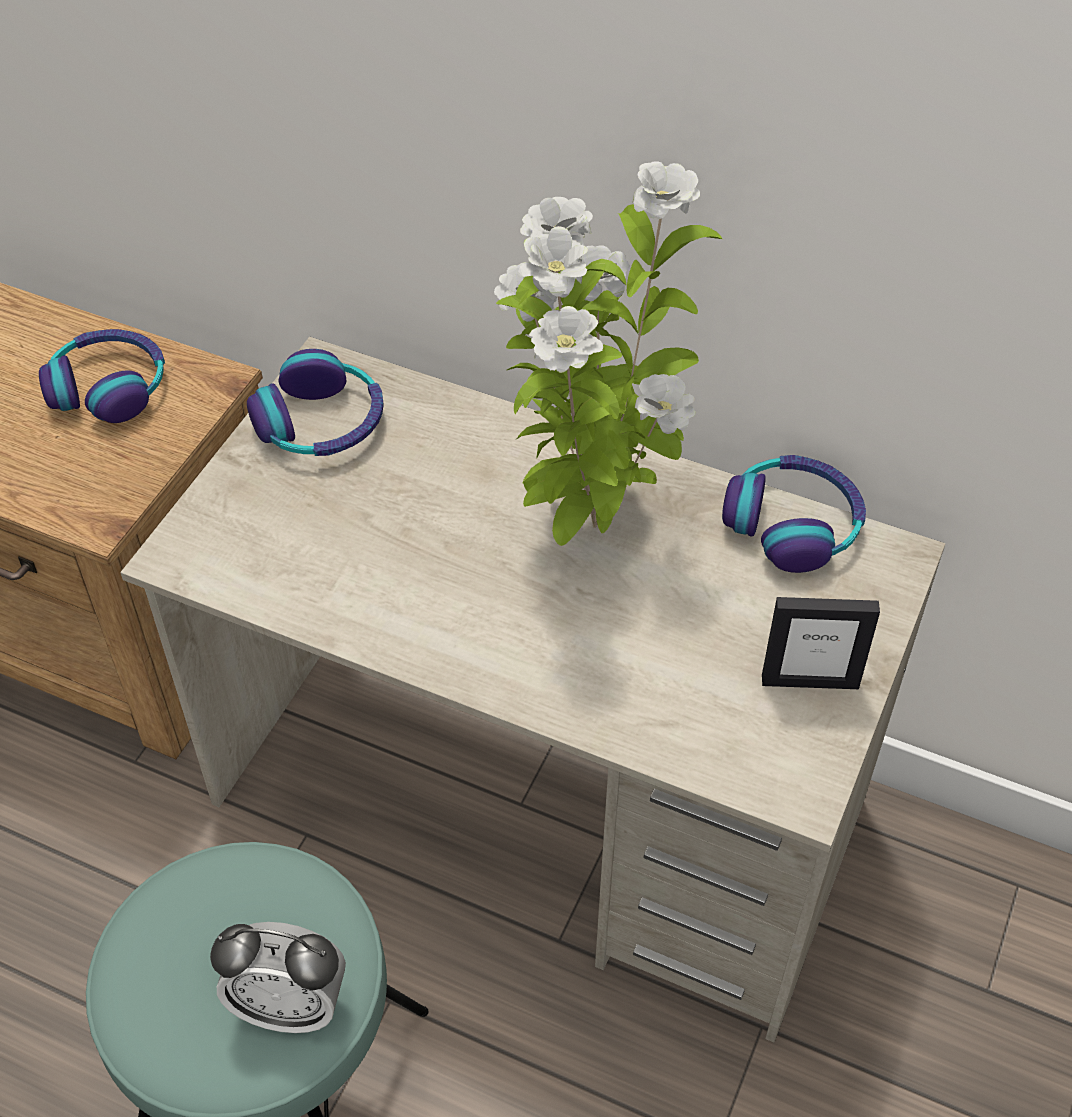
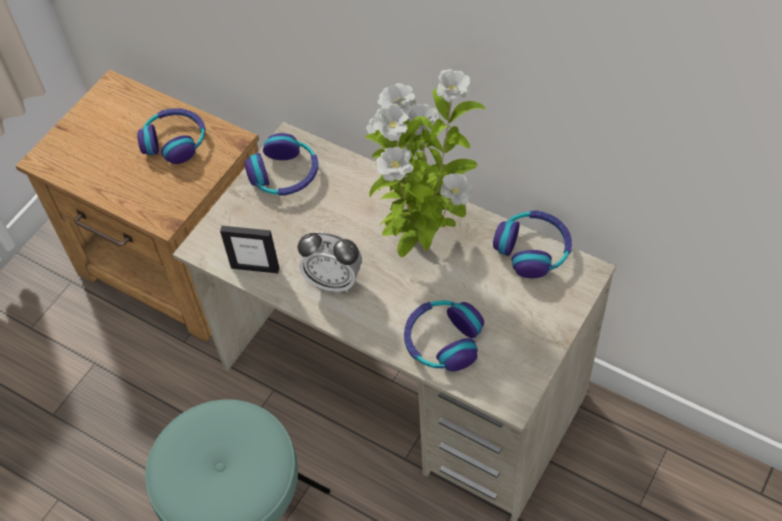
camera: 10 degrees right, 5 degrees up
alarm clock [210,922,346,1033] -> alarm clock moved to [298,232,362,292]
picture frame [762,597,880,689] -> picture frame moved to [220,226,279,273]
none -> headphones [404,300,484,372]

